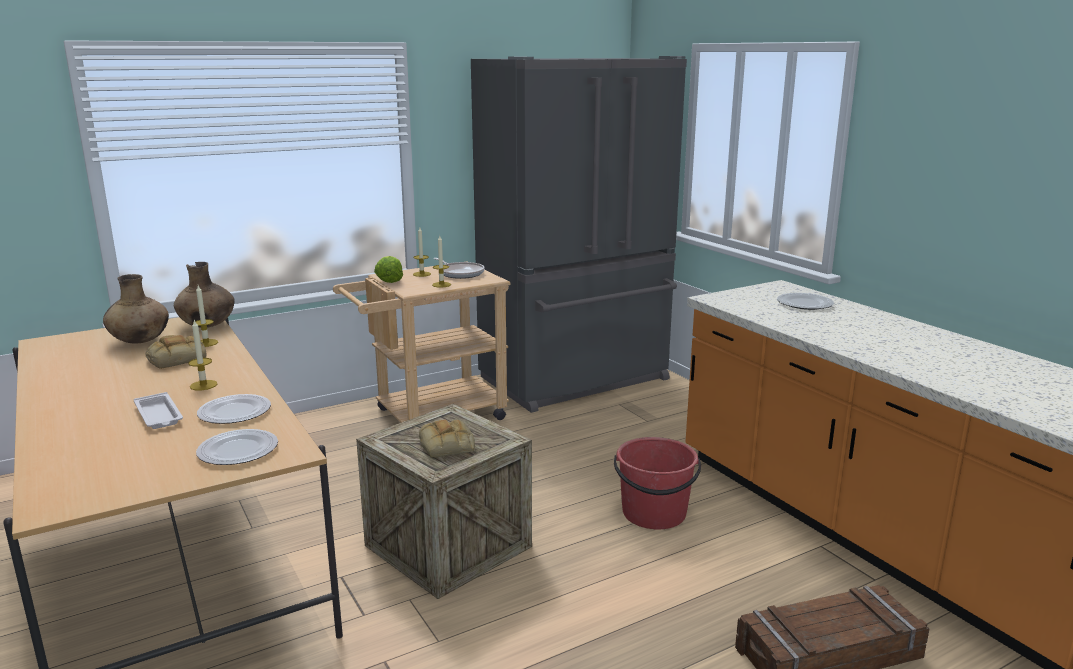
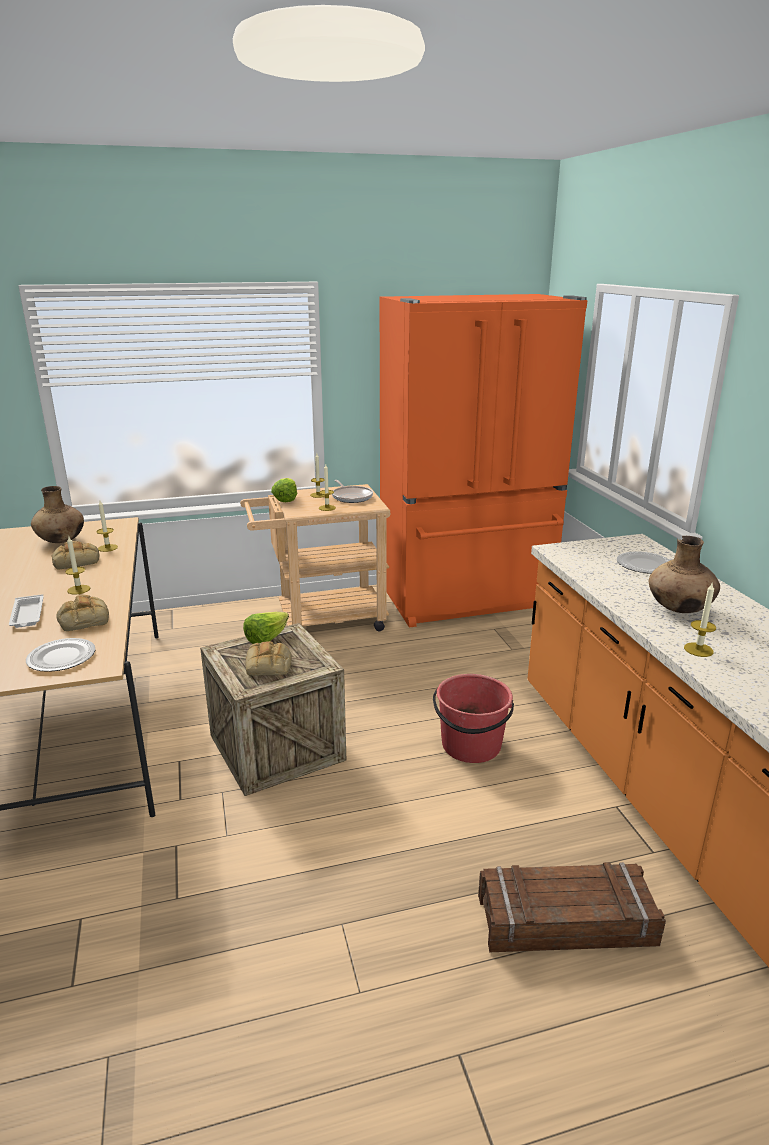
camera: 15 degrees right, 5 degrees up
brown vase [174,262,234,328] -> brown vase moved to [648,536,720,613]
plate [197,394,271,424] -> bread [56,595,109,631]
grey fridge [471,56,687,413] -> orange fridge [380,294,587,628]
none -> lettuce [243,612,289,644]
none -> candle [684,583,716,657]

